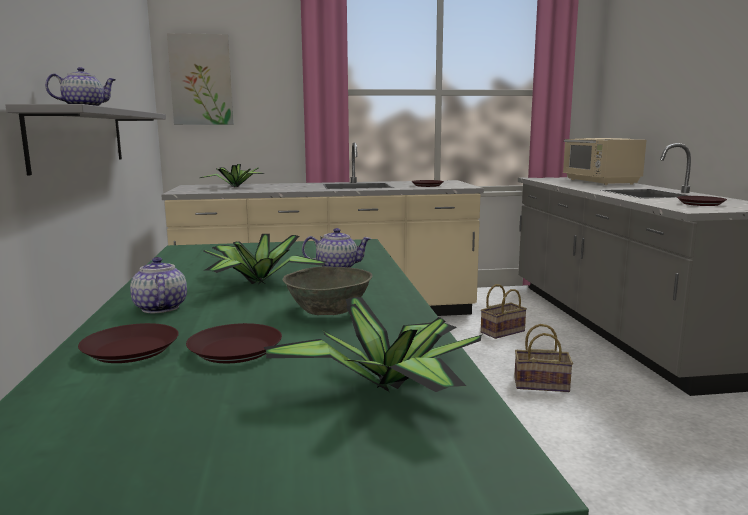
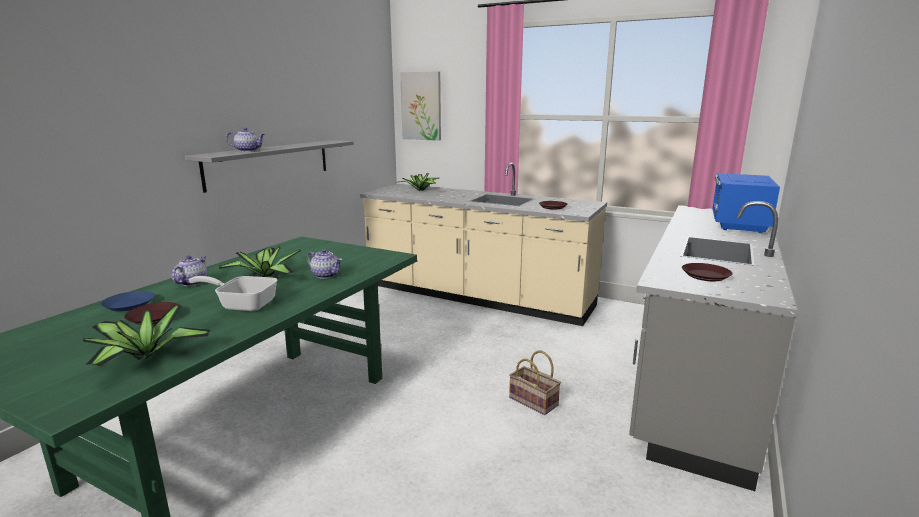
camera: 35 degrees right, 5 degrees up
brown plate [78,323,179,363] -> blue plate [101,291,155,311]
grey bowl [283,266,373,315] -> frying pan [189,276,278,312]
basket [481,284,527,339] -> none
beige microwave [563,138,646,185] -> blue microwave [712,173,780,233]

